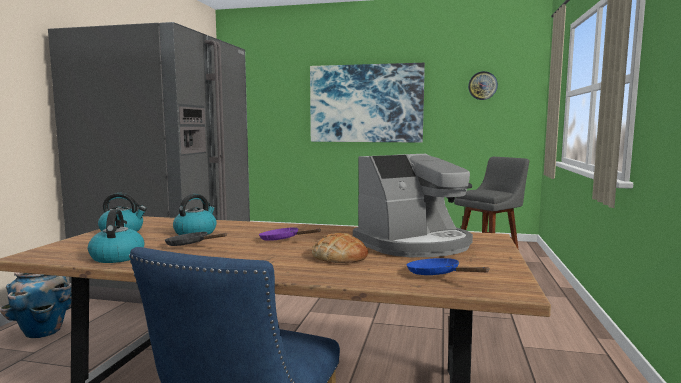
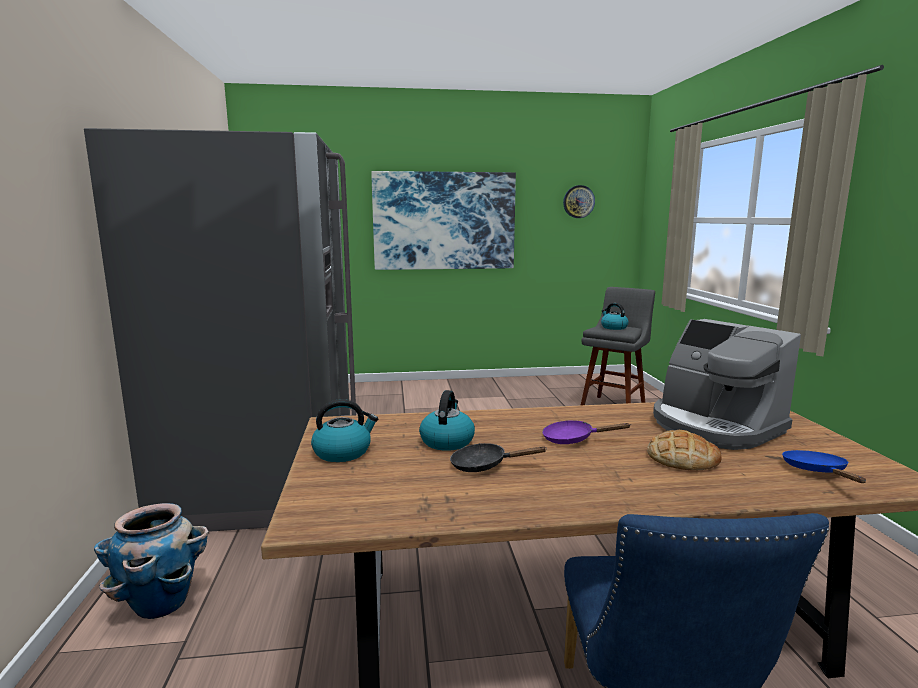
camera: 20 degrees left, 5 degrees up
kettle [88,209,144,263] -> kettle moved to [601,303,628,330]
coffee machine [353,154,473,257] -> coffee machine turned 105 degrees clockwise [653,319,801,450]
blue frying pan [407,258,489,275] -> blue frying pan turned 60 degrees clockwise [782,450,866,483]

